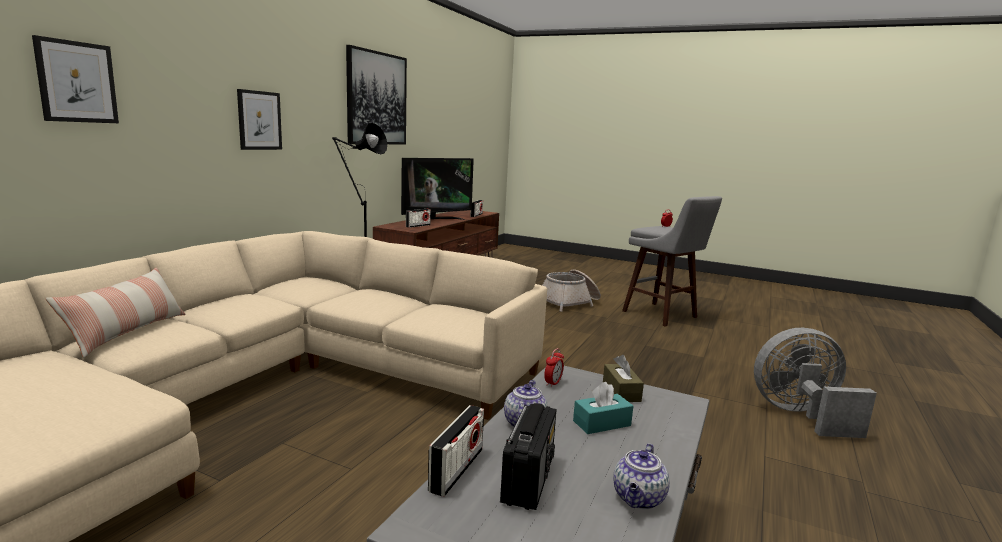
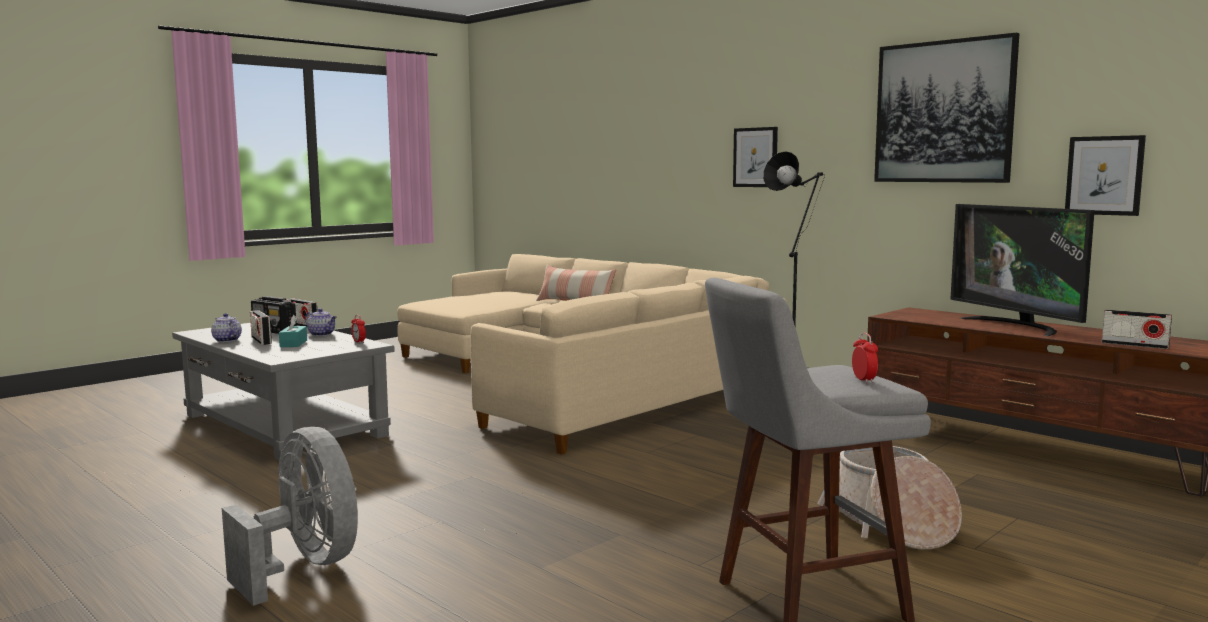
camera: 110 degrees right, 5 degrees down
picture [32,35,119,123] -> picture moved to [1065,135,1146,216]
radio [406,209,431,228] -> radio moved to [250,310,272,345]
brown tissue box [603,355,644,402] -> none
grey fan [754,328,877,438] -> grey fan turned 60 degrees counterclockwise [222,427,358,606]

